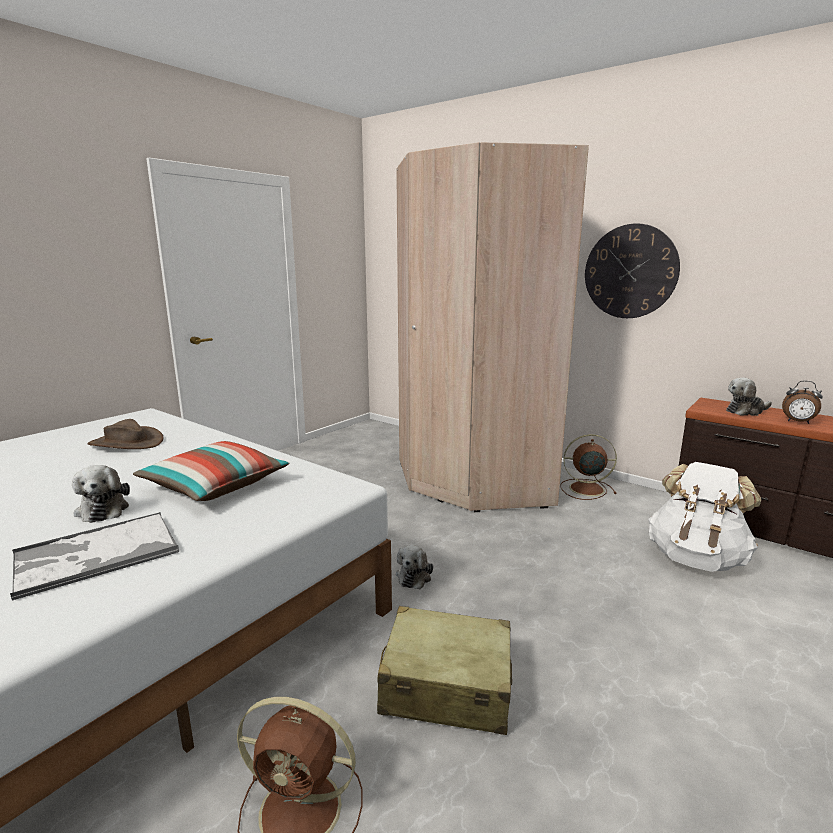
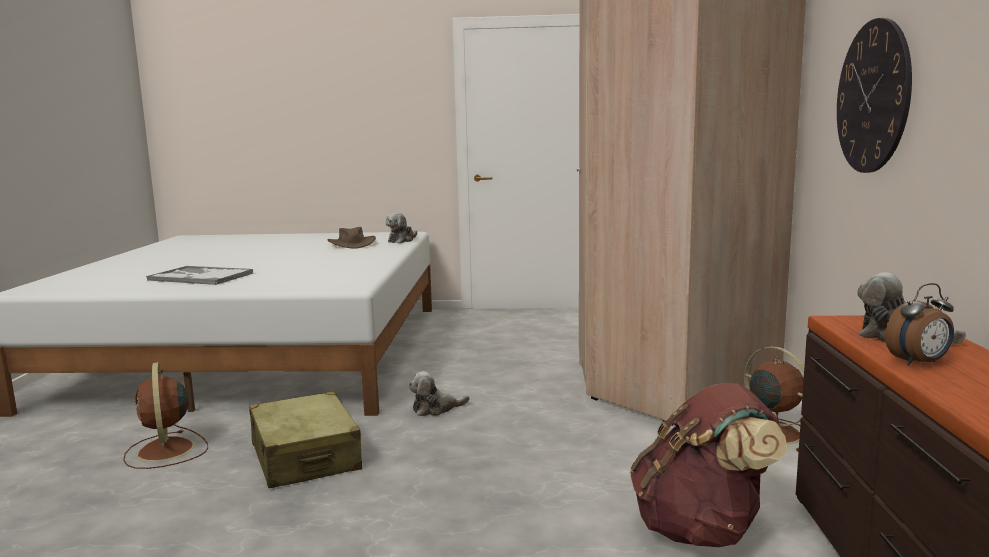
camera: 55 degrees right, 5 degrees down
plush toy [72,465,130,523] -> plush toy moved to [386,212,417,243]
pillow [133,441,290,501] -> none
white backpack [648,462,761,572] -> brown backpack [630,383,787,547]
alarm clock [782,381,823,424] -> alarm clock turned 105 degrees counterclockwise [885,283,954,366]

